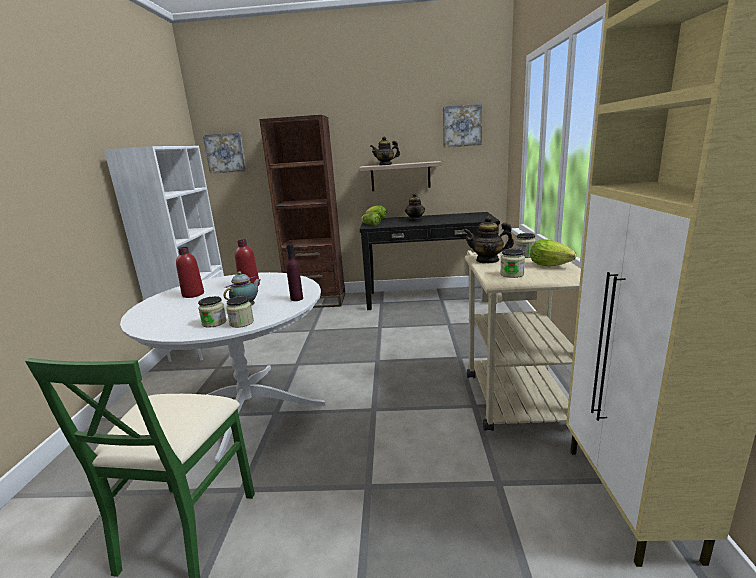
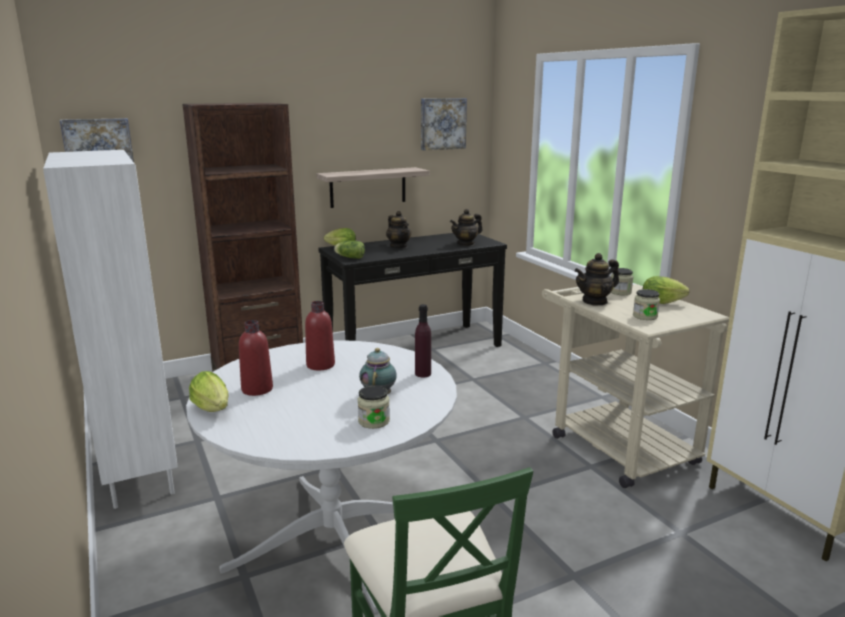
camera: 30 degrees left, 0 degrees up
jar [226,296,254,328] -> none
teapot [370,136,400,165] -> teapot moved to [450,209,483,246]
none -> lettuce [189,371,228,412]

